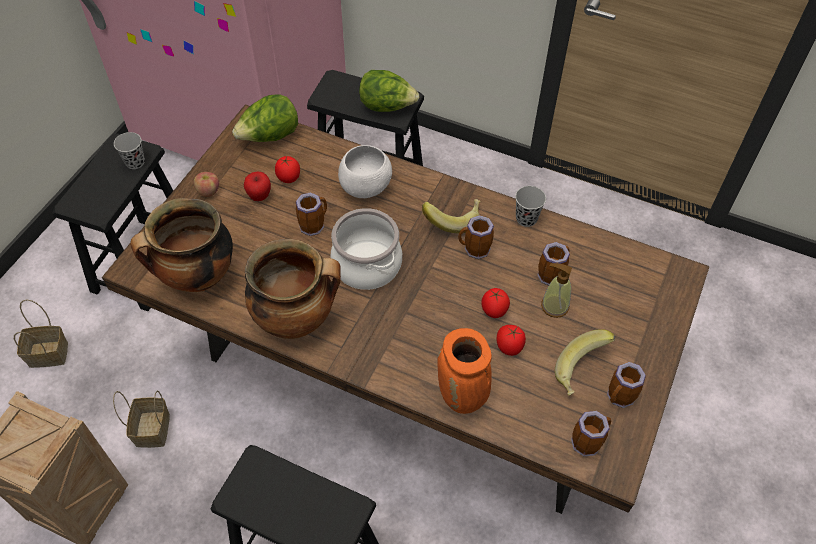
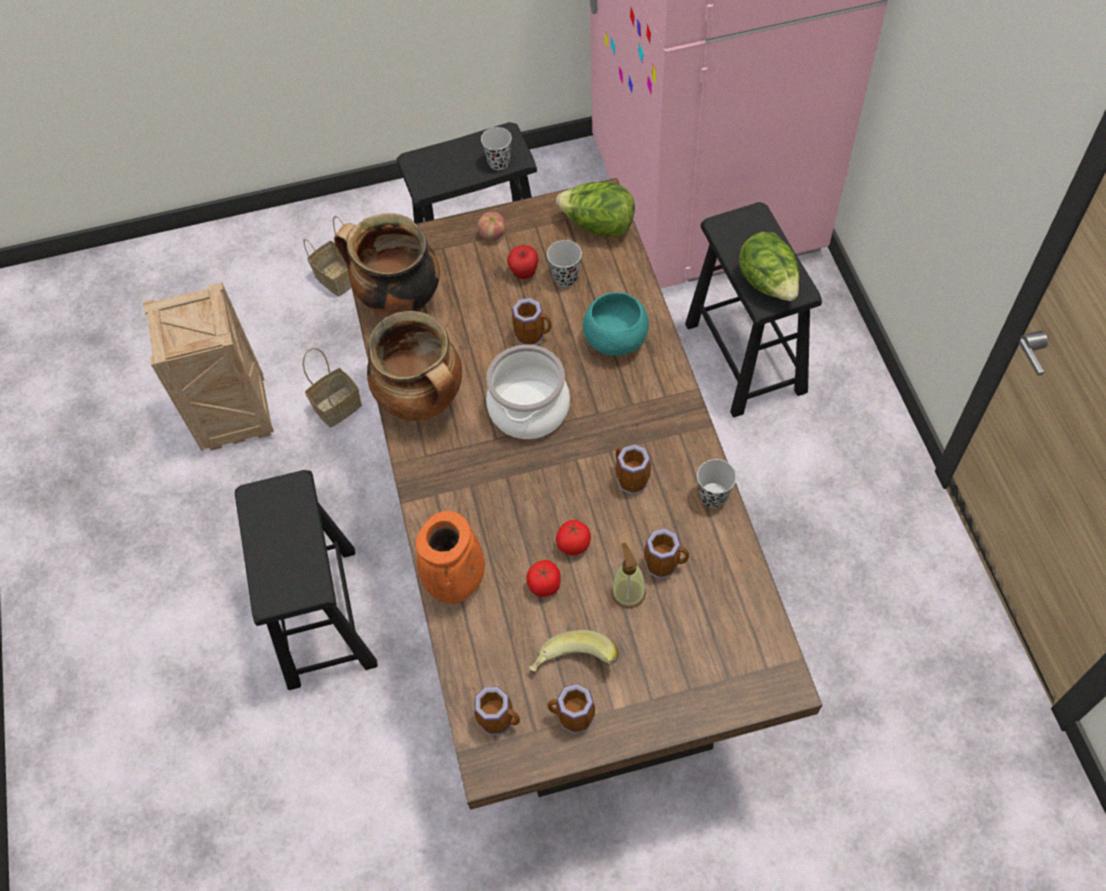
camera: 55 degrees right, 5 degrees up
tomato [275,156,300,183] -> black cup [547,240,582,287]
white bowl [338,145,392,198] -> turquoise bowl [583,292,649,356]
banana [422,199,481,233] -> none

